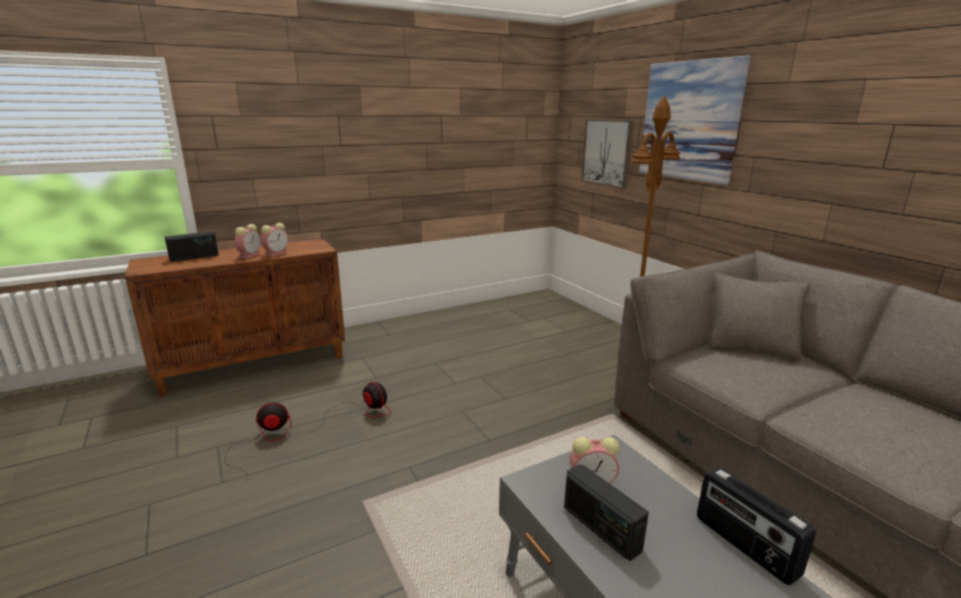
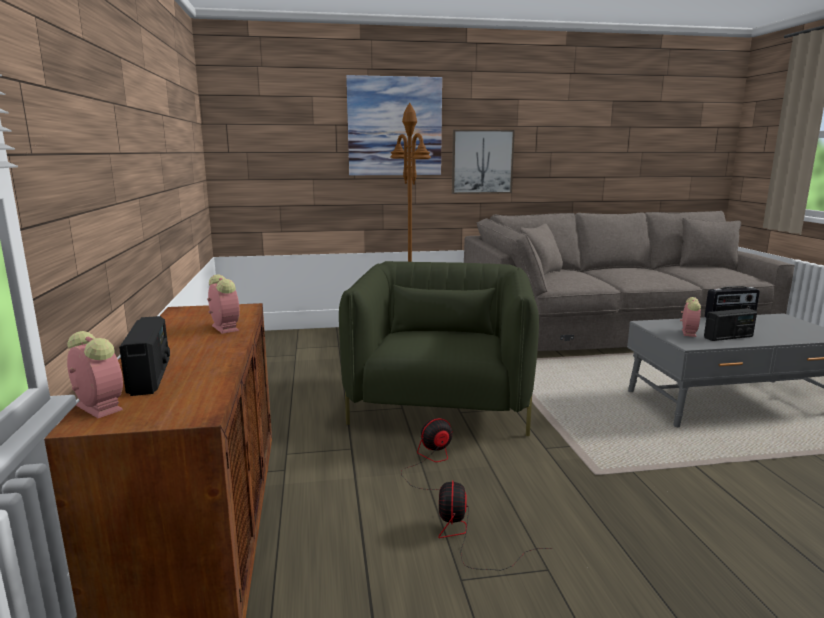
camera: 70 degrees left, 5 degrees down
alarm clock [235,224,261,259] -> alarm clock moved to [67,331,123,418]
picture [581,119,634,189] -> picture moved to [452,130,515,194]
none -> green armchair [339,261,539,436]

